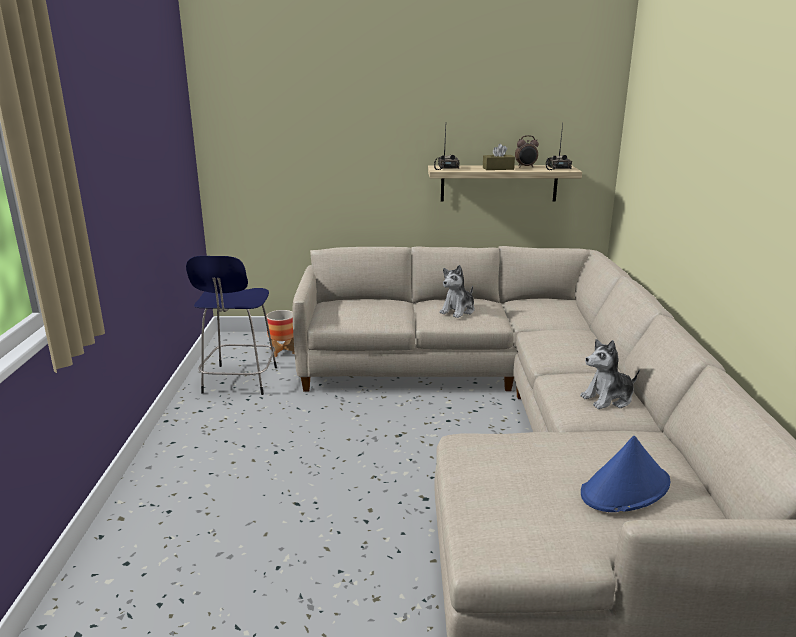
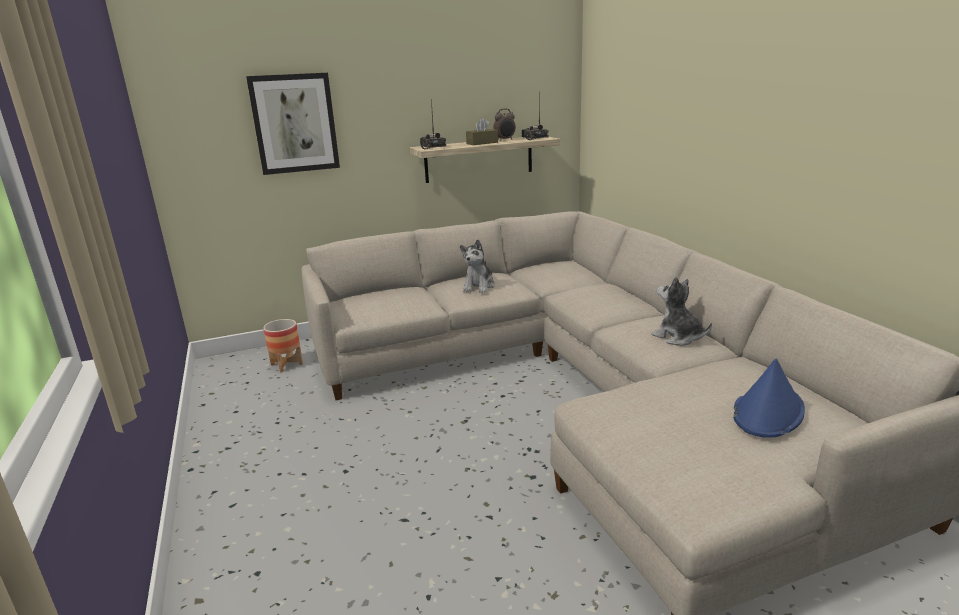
camera: 20 degrees left, 0 degrees up
blue stool [186,256,277,395] -> none
plush toy [580,339,640,409] -> plush toy turned 90 degrees clockwise [651,277,712,346]
none -> picture [246,73,340,175]

